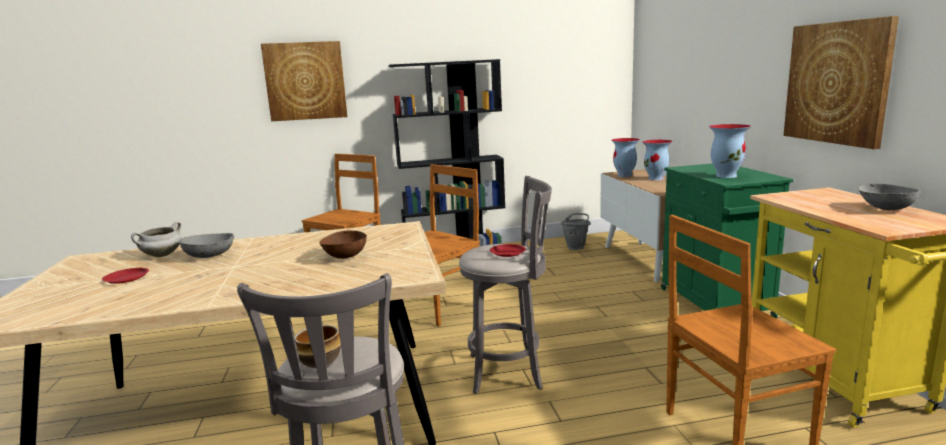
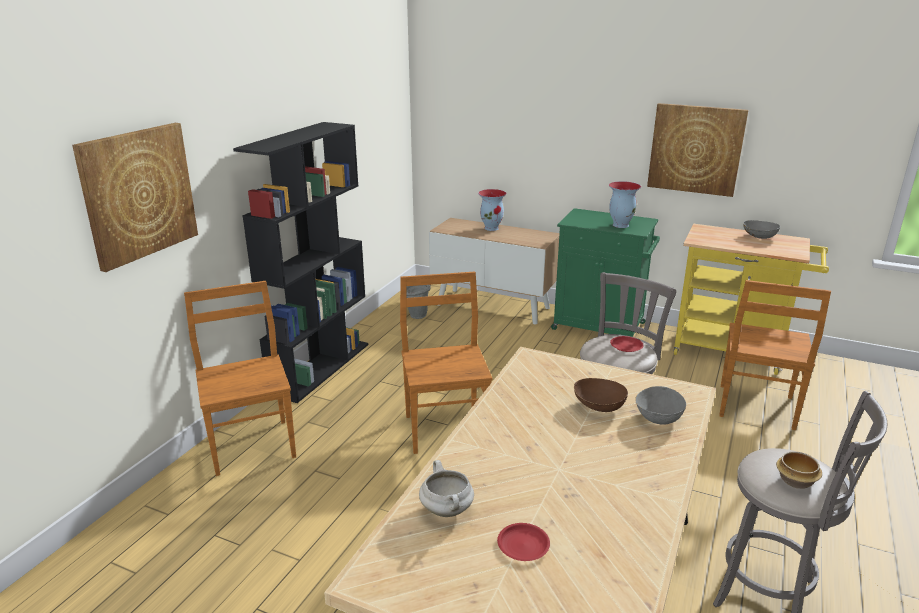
camera: 55 degrees left, 10 degrees up
grey bowl [179,233,234,258] -> grey bowl moved to [635,386,686,425]
vase [611,138,640,177] -> none

